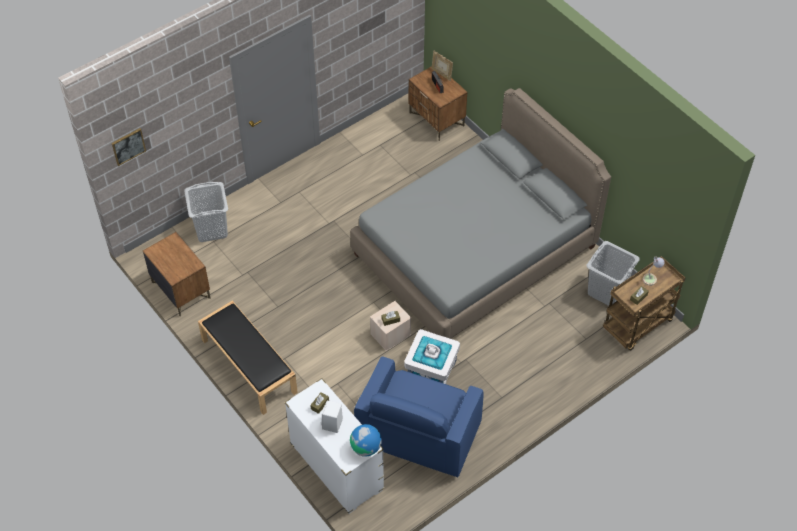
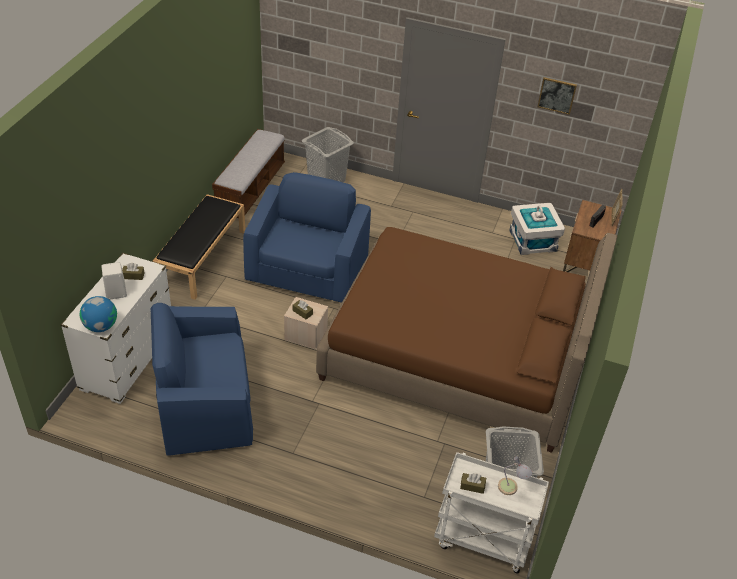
camera: 55 degrees right, 10 degrees down
picture [112,128,146,166] -> picture moved to [538,77,577,115]
brown nightstand [143,232,210,317] -> bench [212,129,285,218]
grey bed [350,88,611,339] -> brown bed [316,227,617,453]
white storage box [404,329,460,384] -> white storage box moved to [509,203,565,255]
brown cart [603,256,686,351] -> white cart [434,452,549,573]
none -> blue armchair [243,172,371,303]

